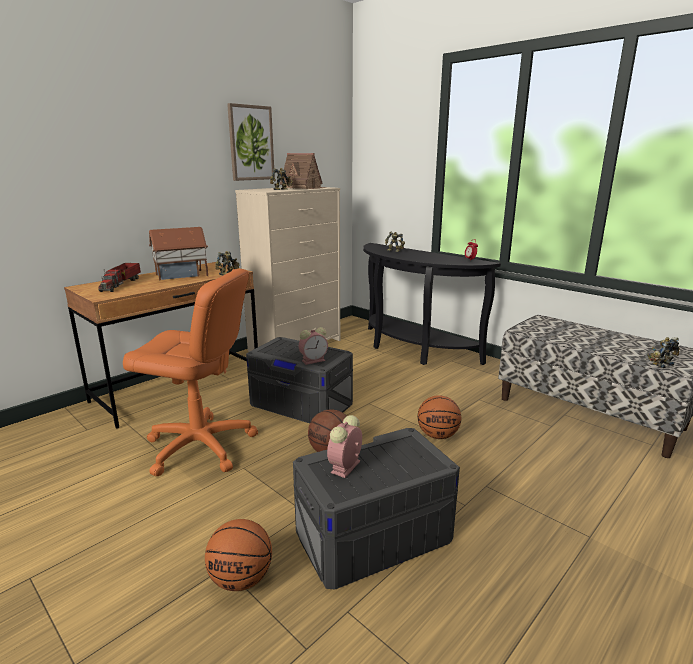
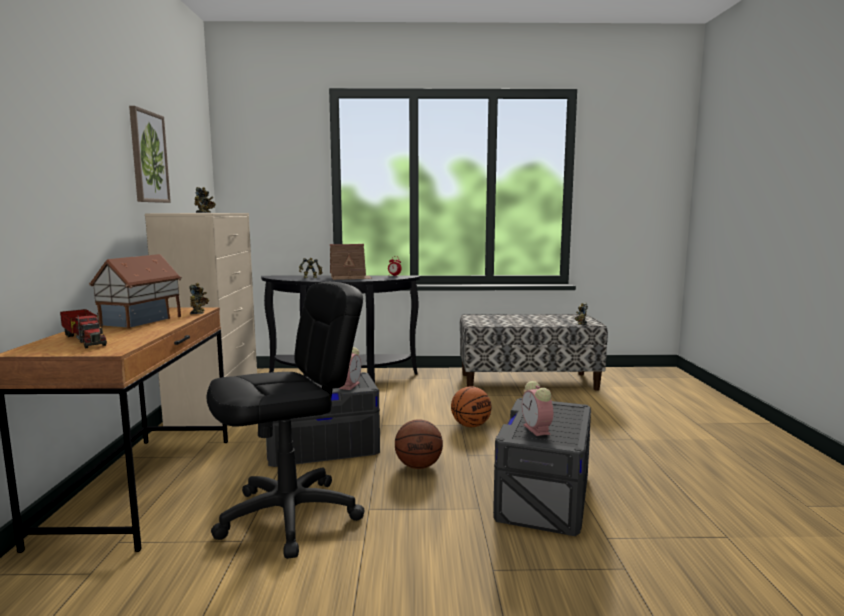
camera: 45 degrees left, 10 degrees down
orange office chair [123,269,258,476] -> black office chair [207,282,365,559]
basketball [205,519,272,591] -> none
toy house [280,153,327,189] -> toy house moved to [330,244,372,280]

